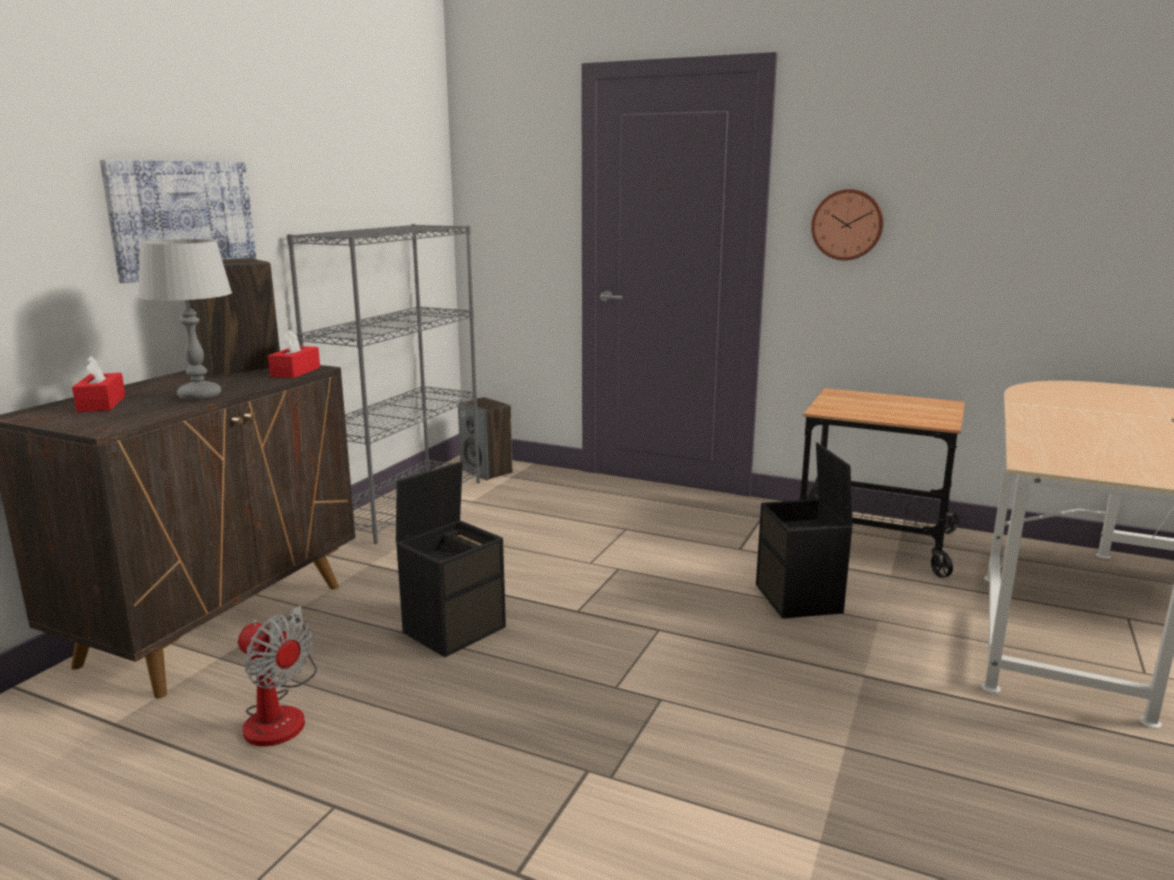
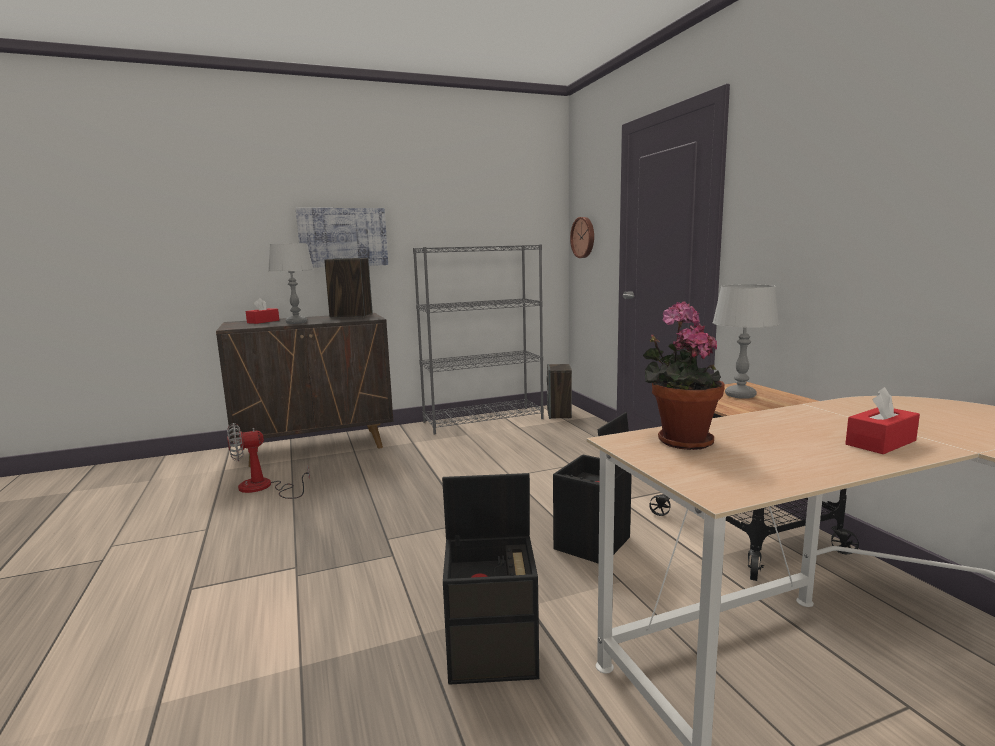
camera: 45 degrees right, 5 degrees down
fan [238,605,317,746] -> fan turned 75 degrees clockwise [227,423,310,499]
red tissue box [268,330,320,378] -> red tissue box moved to [845,387,920,454]
black storage box [396,461,506,657] -> black storage box moved to [442,473,539,685]
wall clock [811,189,884,260] -> wall clock moved to [570,217,594,258]
none -> potted plant [643,301,725,450]
none -> grey table lamp [712,284,779,399]

